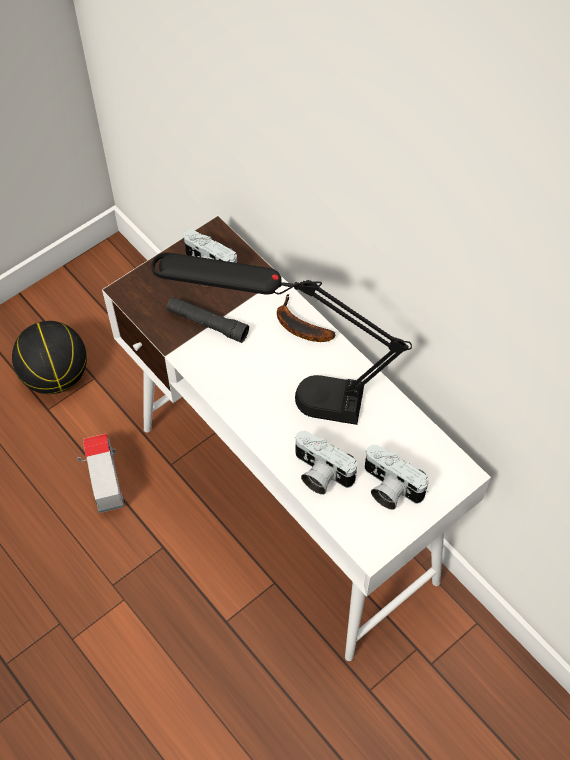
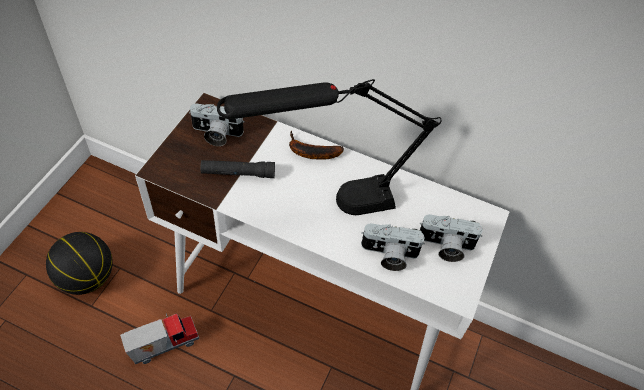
camera: 30 degrees left, 5 degrees down
toy truck [77,433,124,513] -> toy truck turned 105 degrees clockwise [120,313,199,364]

